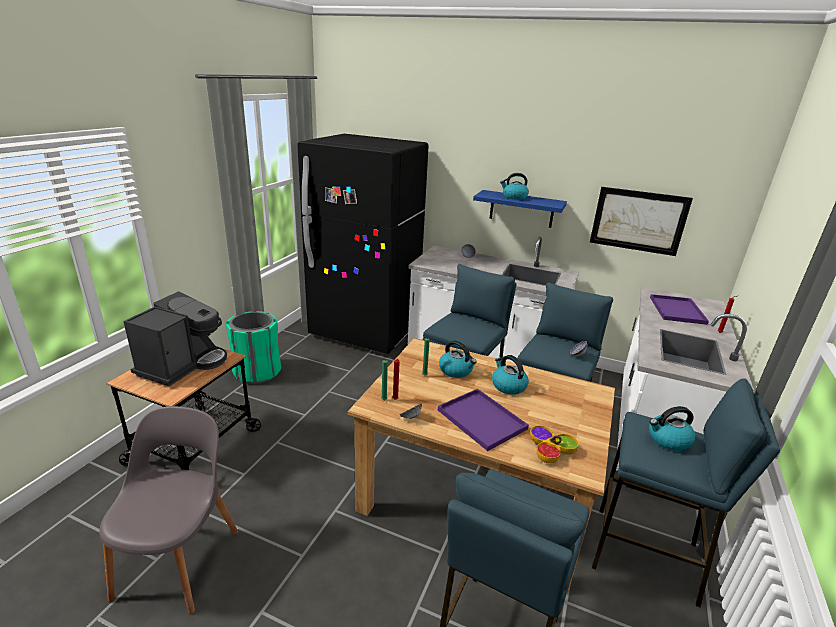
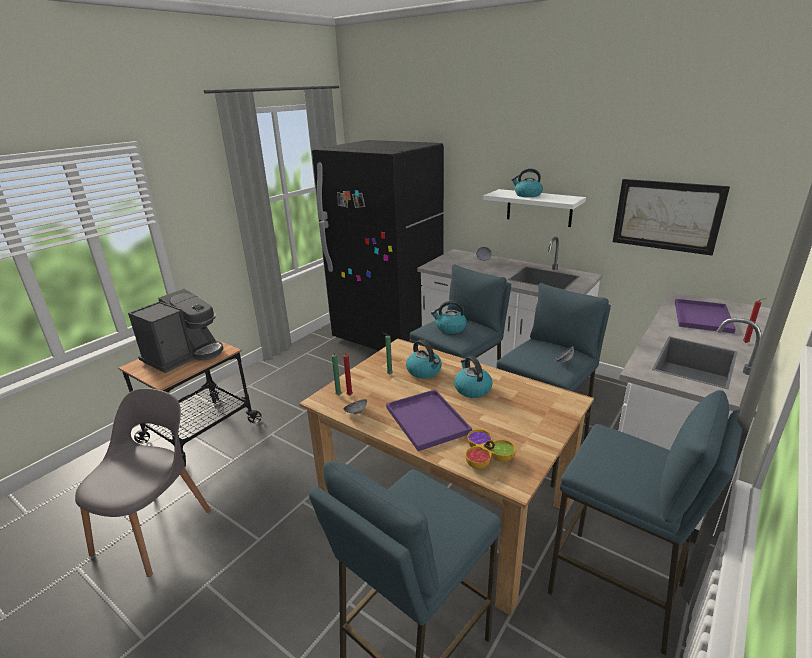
camera: 15 degrees right, 0 degrees up
green trash can [226,311,281,384] -> none
blue shelf [473,190,567,228] -> white shelf [483,189,586,227]
kettle [649,406,695,451] -> kettle moved to [431,301,467,334]

